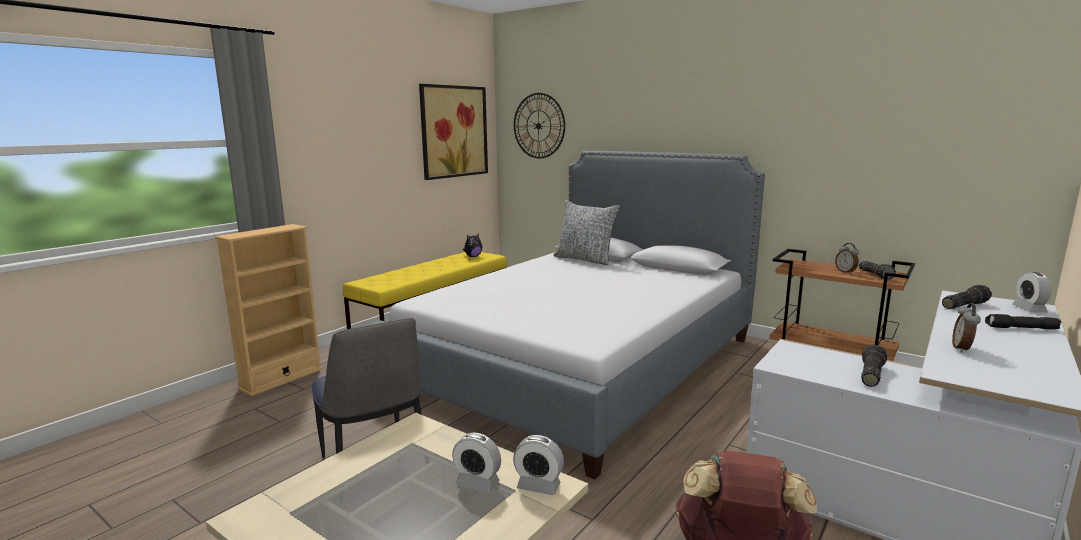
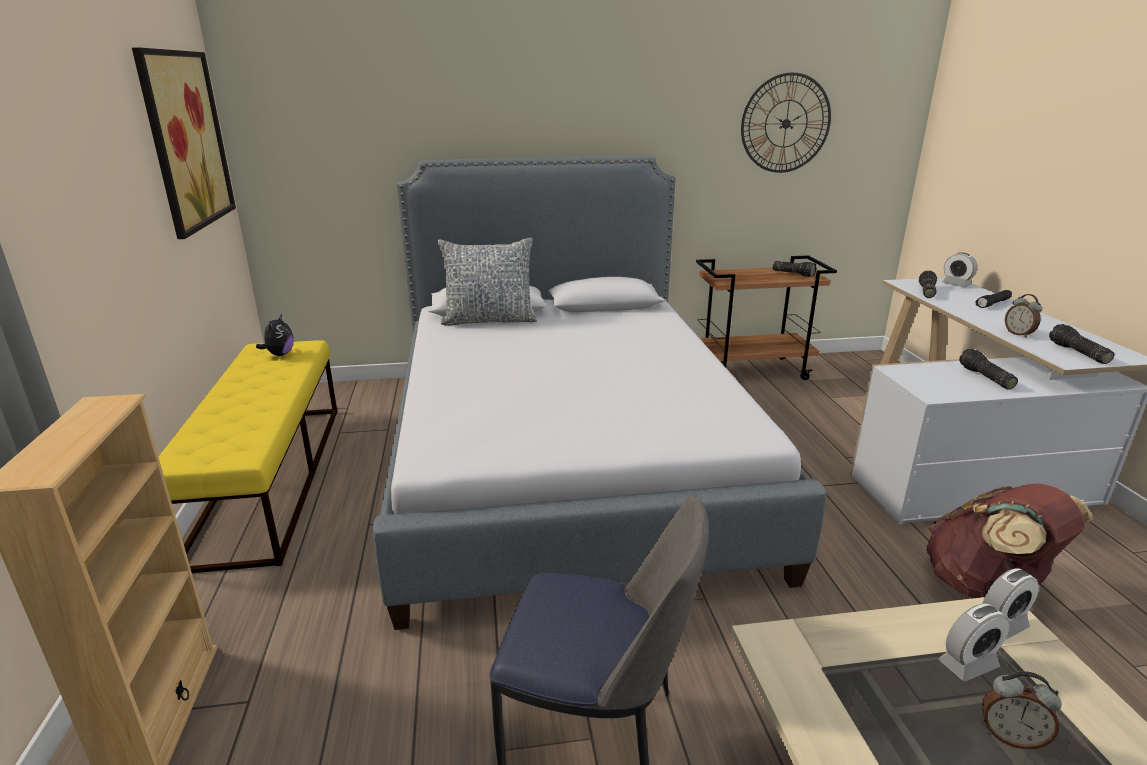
camera: 45 degrees left, 10 degrees up
wall clock [514,93,565,158] -> wall clock moved to [741,72,831,173]
alarm clock [835,243,859,274] -> alarm clock moved to [982,671,1062,749]
none -> flashlight [1049,324,1114,364]

